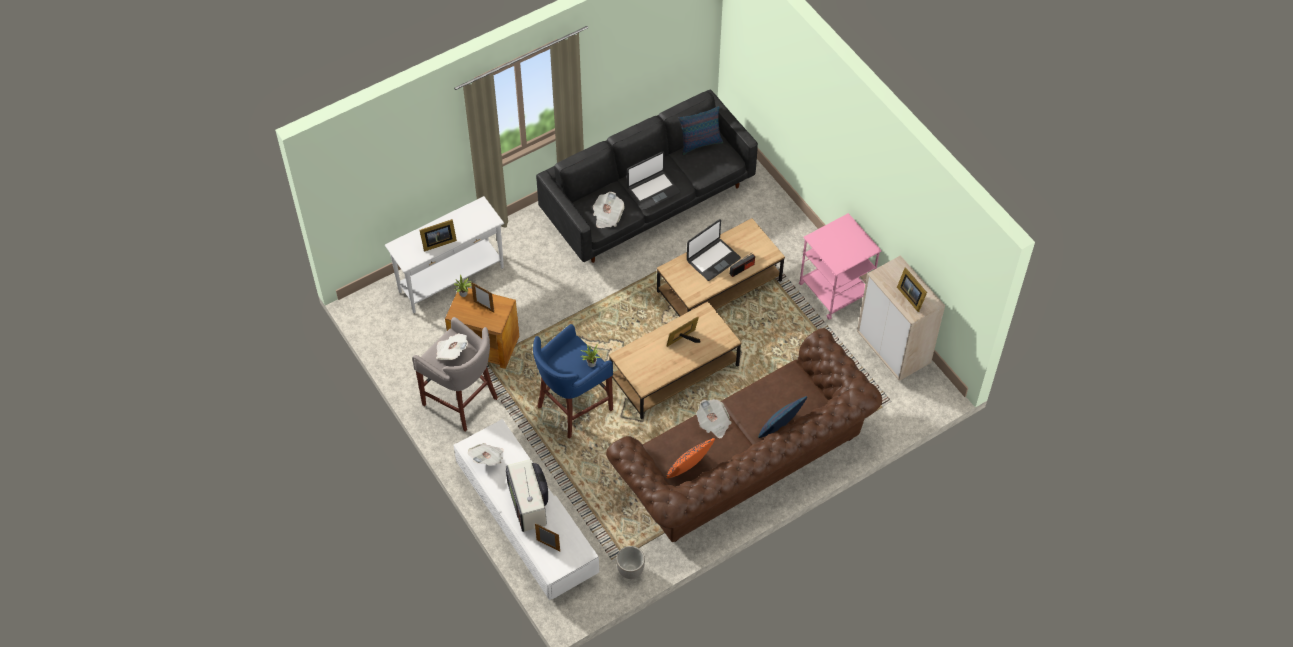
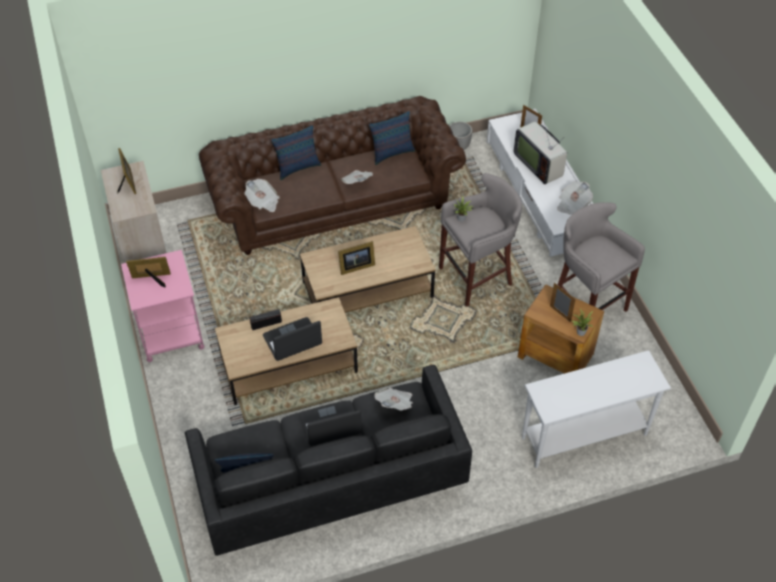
camera: 165 degrees left, 5 degrees down
picture frame [420,219,457,252] -> picture frame moved to [126,257,171,288]
newspaper [436,333,468,360] -> newspaper moved to [245,179,280,212]
television [506,460,548,532] -> television turned 150 degrees clockwise [514,119,567,184]
blue stool [533,324,613,439] -> grey stool [439,173,522,307]
orange pillow [666,438,715,478] -> blue pillow [368,111,415,165]

